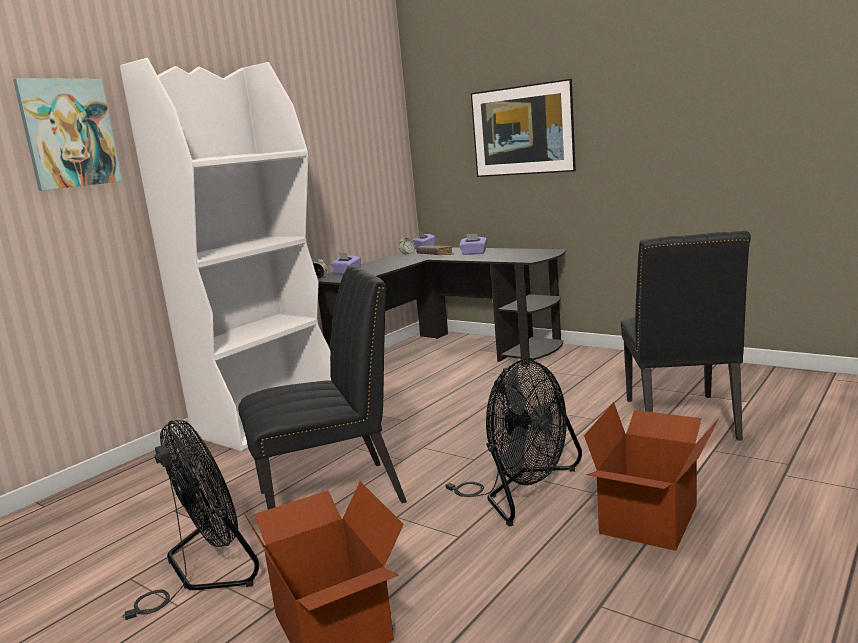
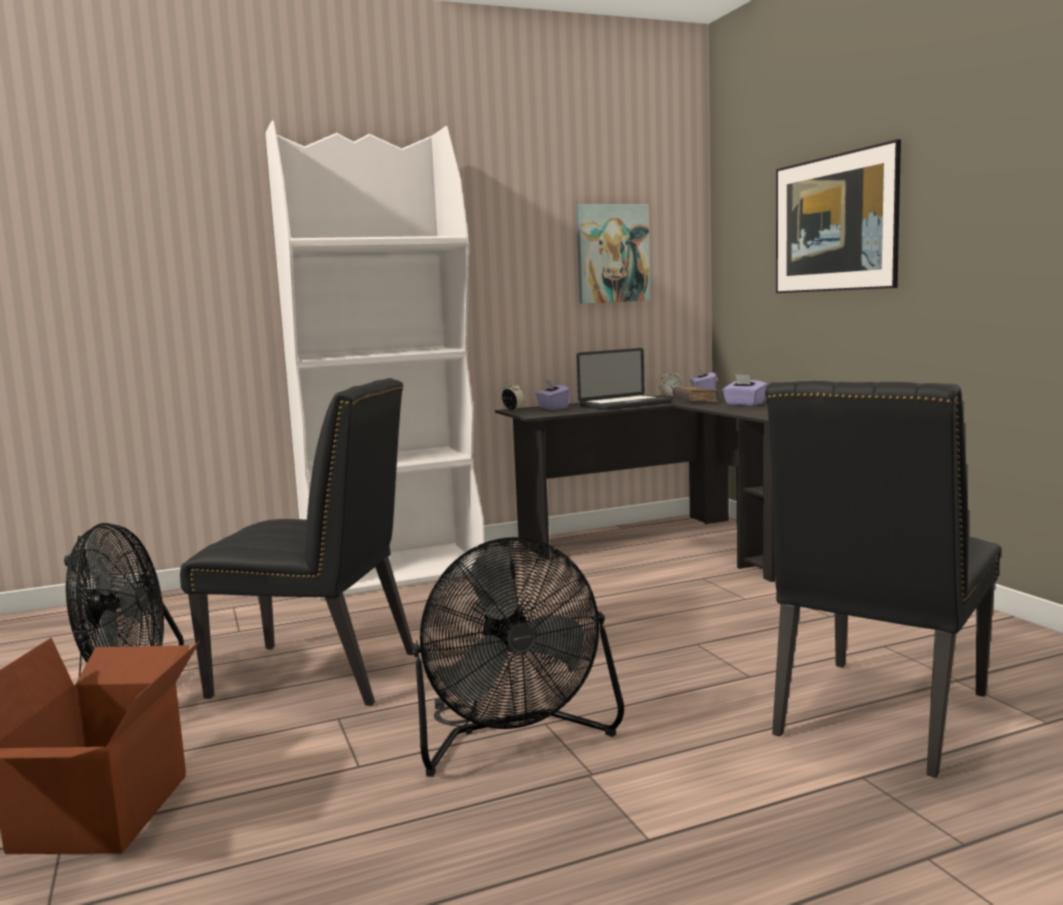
camera: 30 degrees right, 5 degrees down
picture [13,78,122,191] -> picture moved to [576,204,650,304]
cardboard box [584,402,719,551] -> none
none -> laptop [577,348,672,410]

